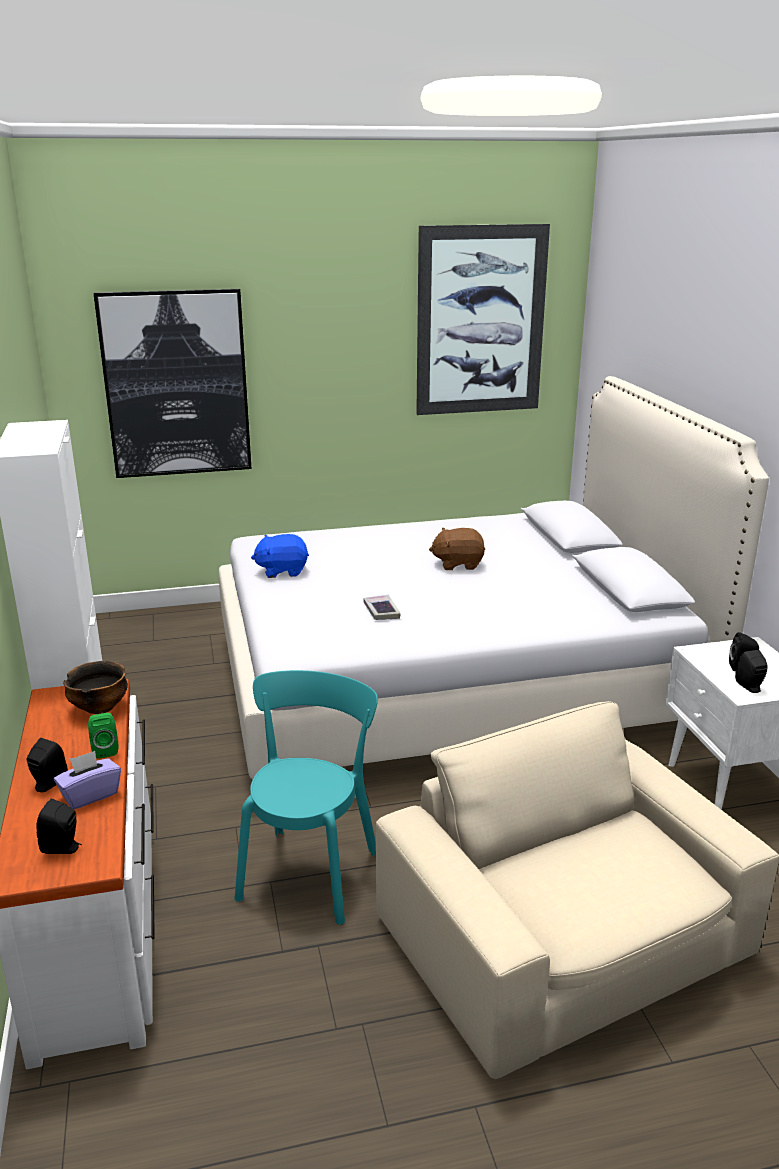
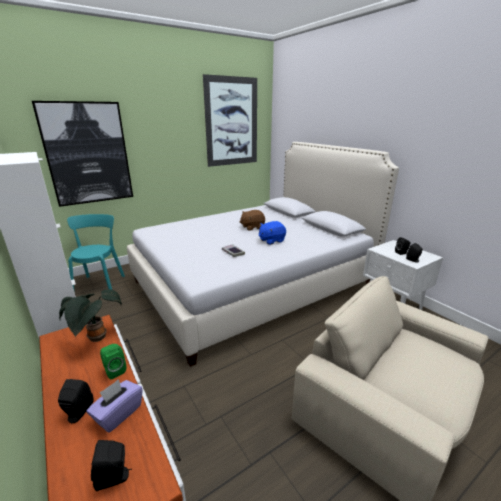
camera: 20 degrees left, 0 degrees up
bowl [63,661,128,714] -> potted plant [59,289,122,342]
turquoise chair [234,670,378,925] -> turquoise chair moved to [67,214,125,290]
blue plush toy [251,534,309,578] -> blue plush toy moved to [259,221,286,245]

